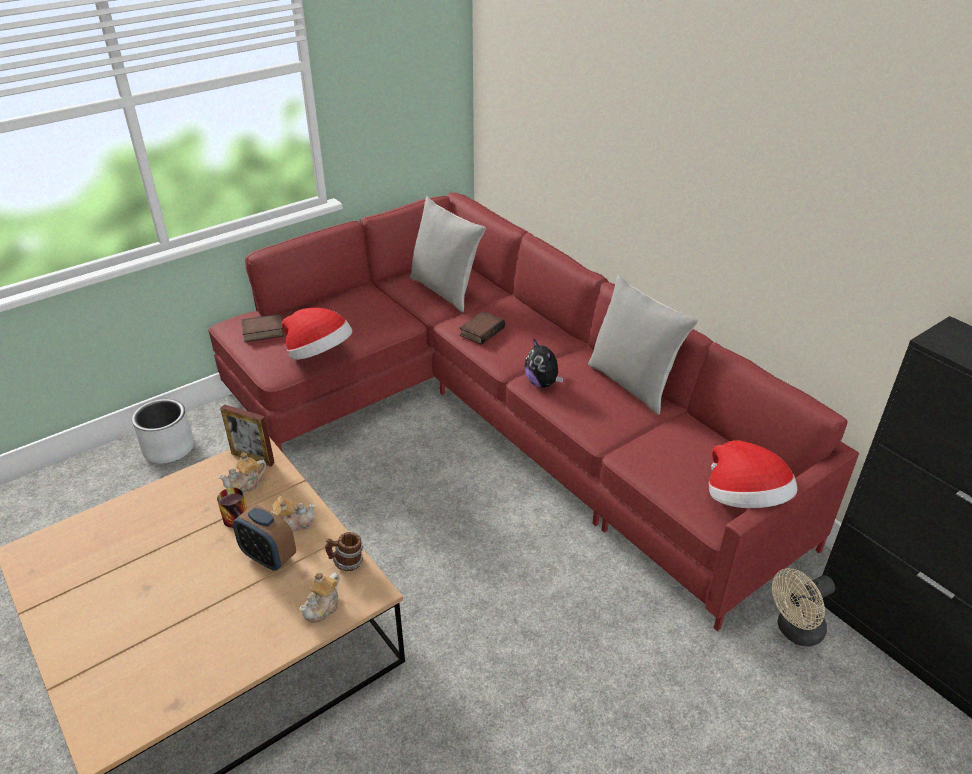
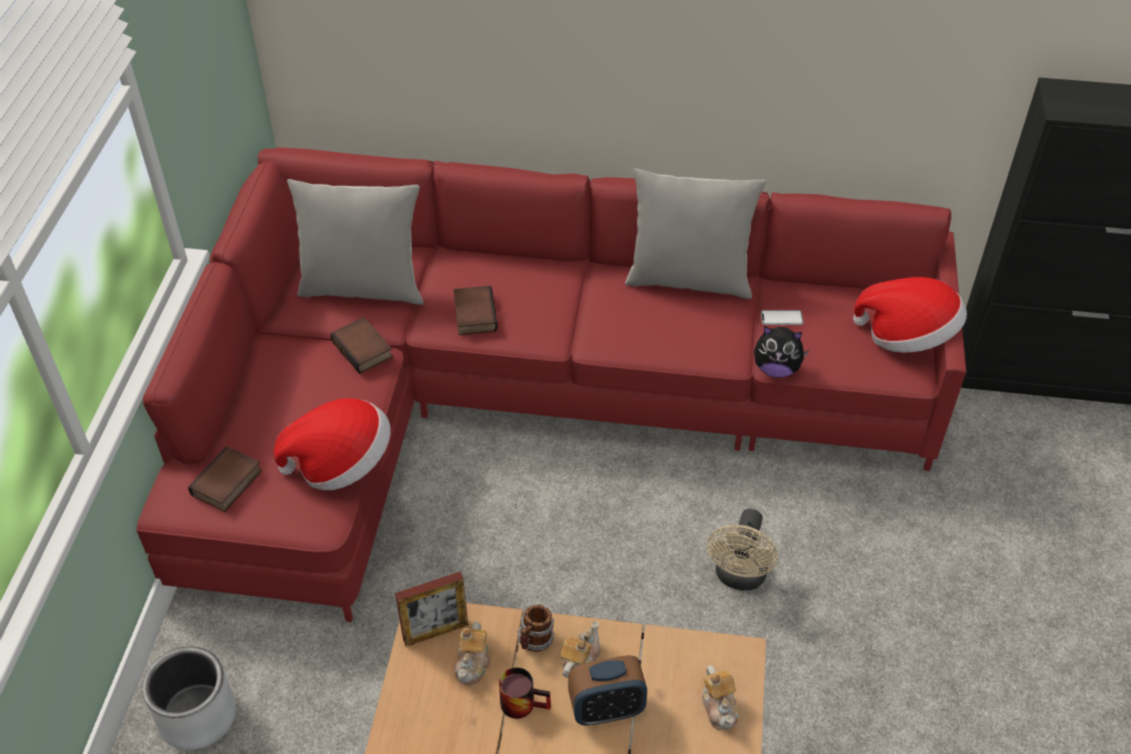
camera: 45 degrees left, 10 degrees up
mug [325,532,363,571] -> mug moved to [517,605,554,652]
plush toy [525,338,564,388] -> plush toy moved to [754,326,809,378]
beige fan [772,568,835,646] -> beige fan moved to [707,509,778,590]
none -> book [330,317,393,374]
none -> phone [761,310,804,325]

